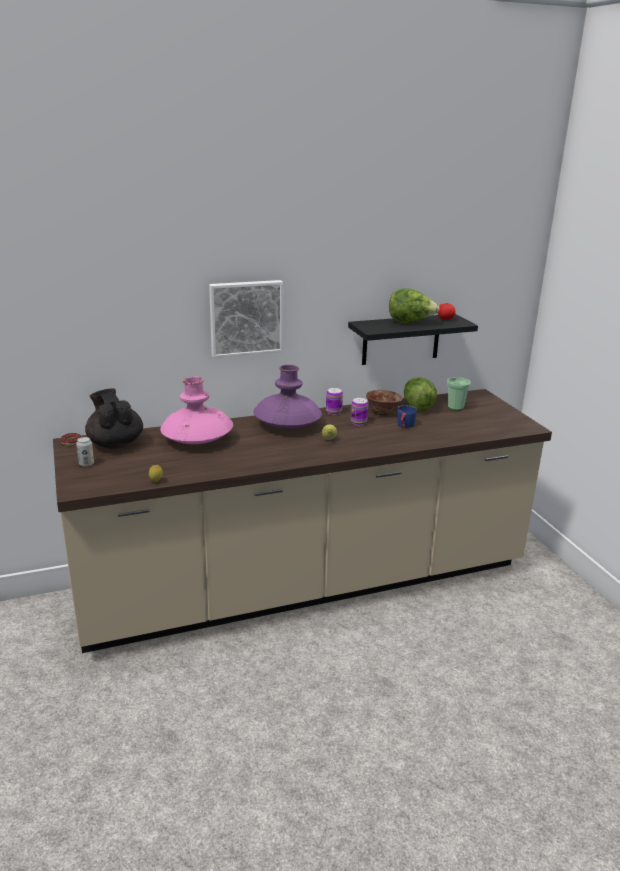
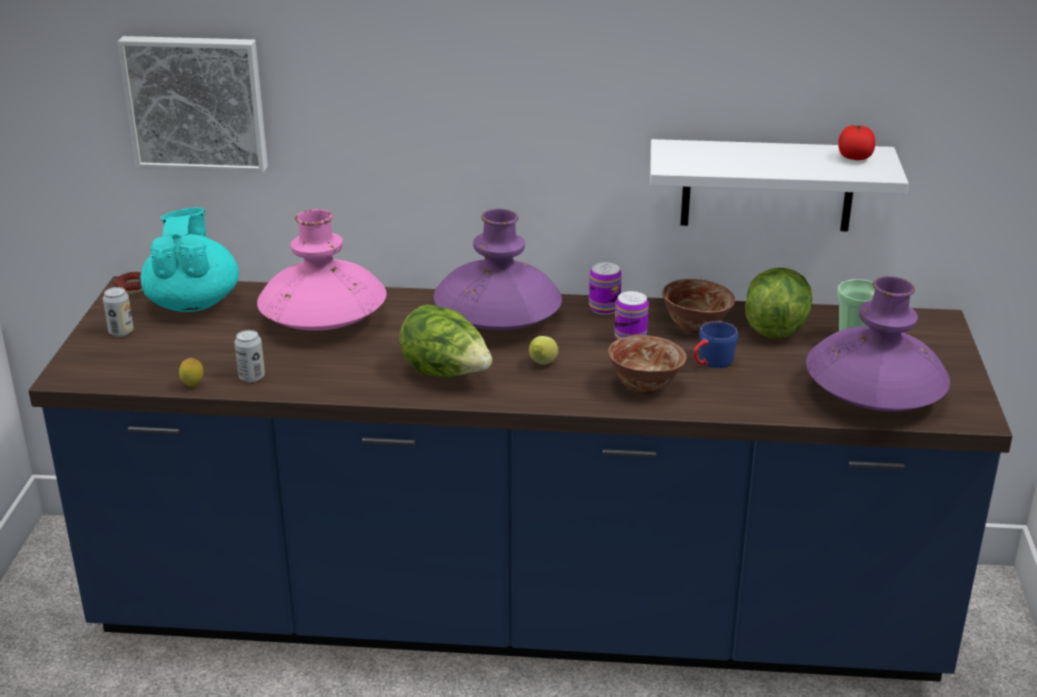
camera: 25 degrees right, 5 degrees up
beige counter [53,389,552,653] -> blue counter [29,276,1012,682]
black teapot [85,388,143,449] -> turquoise teapot [140,207,239,312]
picture [209,280,283,358] -> picture moved to [117,36,268,172]
black shelf [348,314,478,365] -> white shelf [650,139,908,232]
lettuce [389,288,440,323] -> lettuce moved to [399,304,492,377]
none -> can [234,330,265,382]
none -> bowl [608,335,687,395]
none -> purple vase [806,276,950,411]

